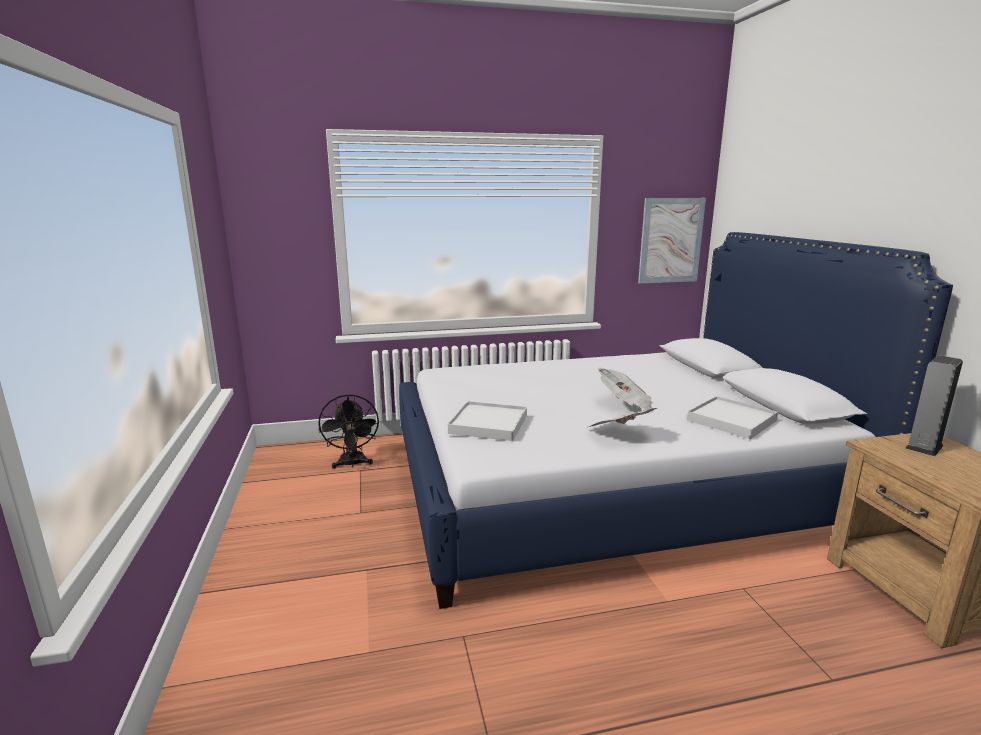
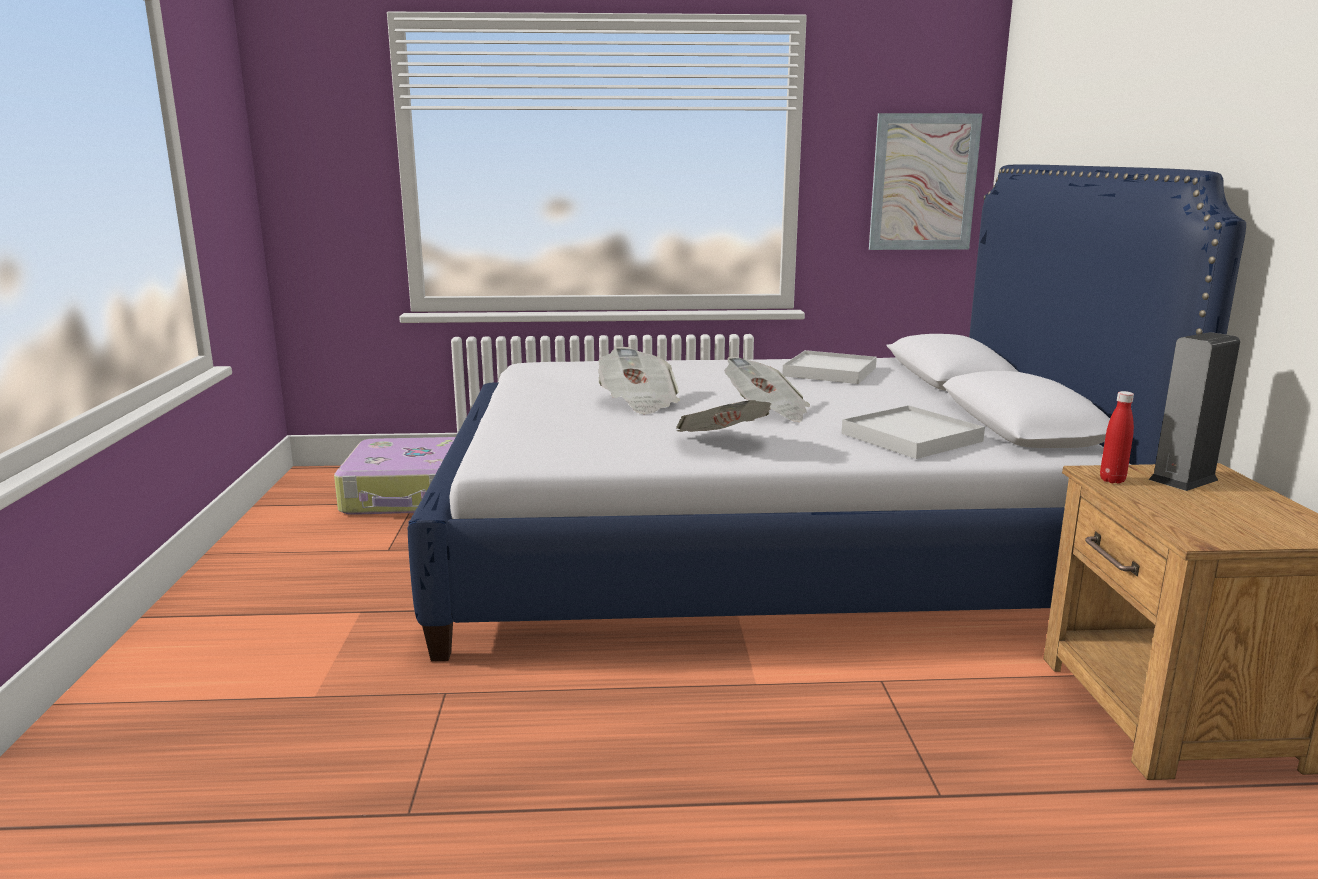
camera: 10 degrees right, 0 degrees up
black fan [319,394,379,469] -> suitcase [334,437,455,515]
white tray [448,401,527,441] -> white tray moved to [782,350,877,384]
none -> newspaper [598,347,680,414]
none -> red bottle [1100,391,1134,484]

